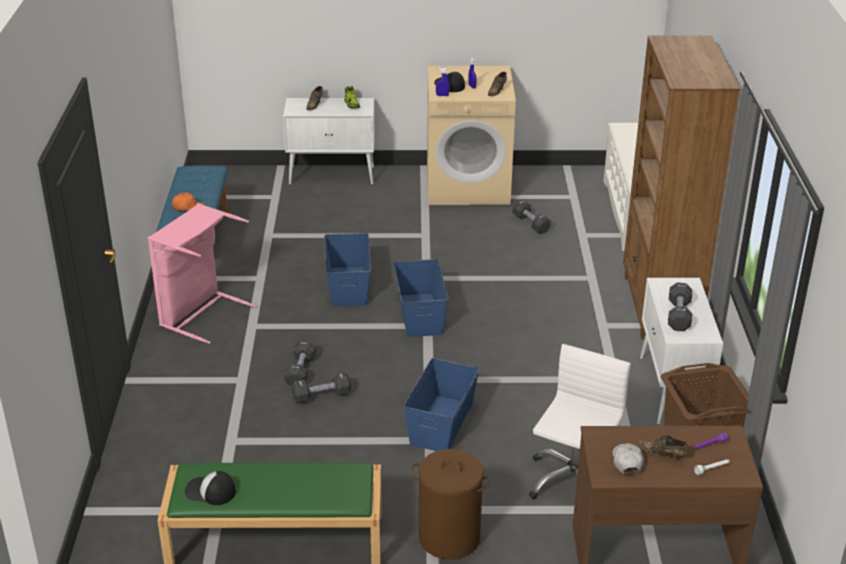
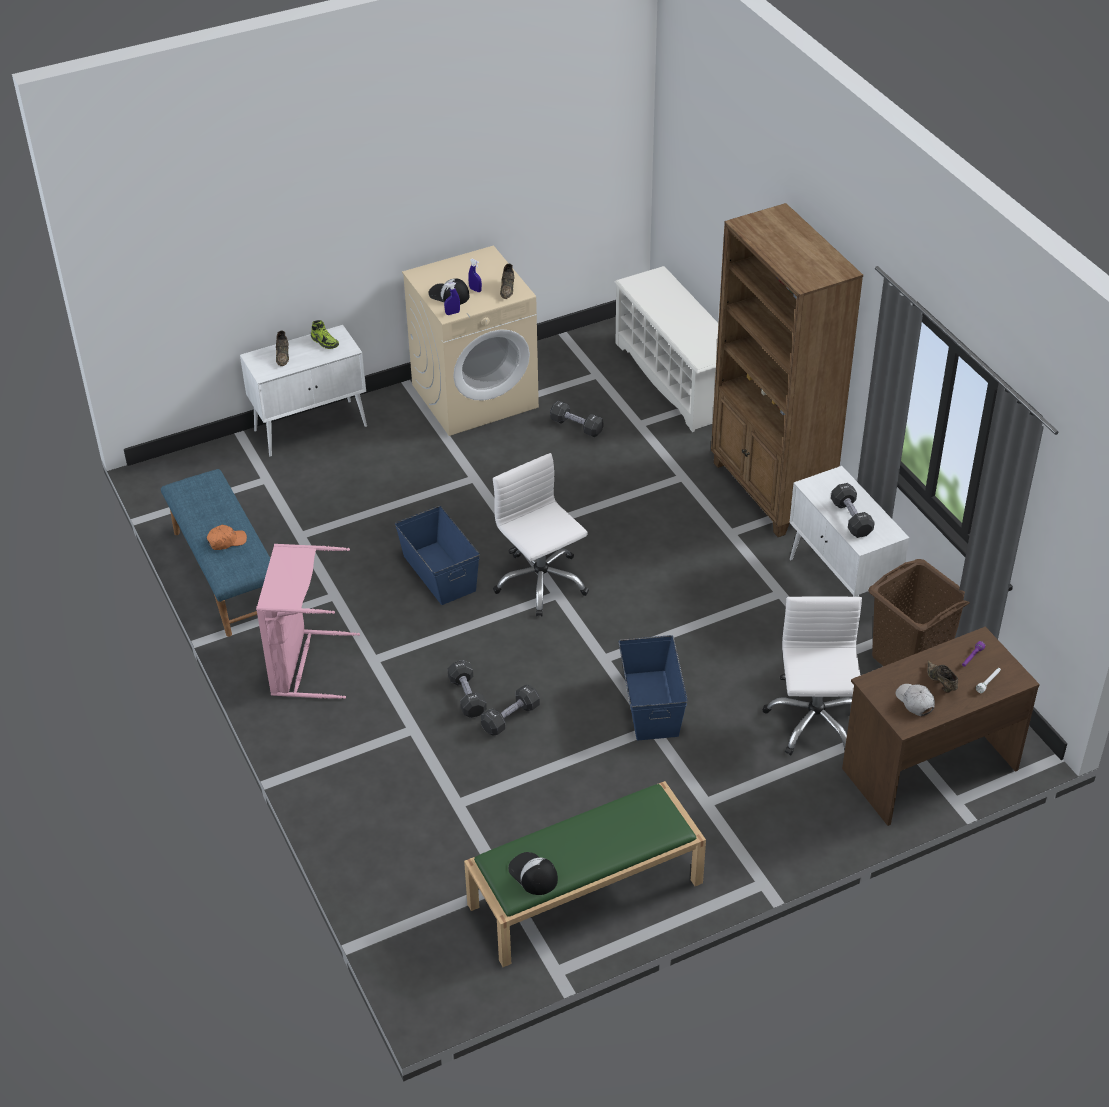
camera: 25 degrees left, 10 degrees up
cap [184,471,236,505] -> cap turned 60 degrees clockwise [508,852,558,895]
blue storage box [393,259,449,337] -> white office chair [493,453,589,616]
brown laundry basket [411,449,490,560] -> none
brown shoe [639,435,688,461] -> brown shoe turned 60 degrees clockwise [927,660,958,693]

